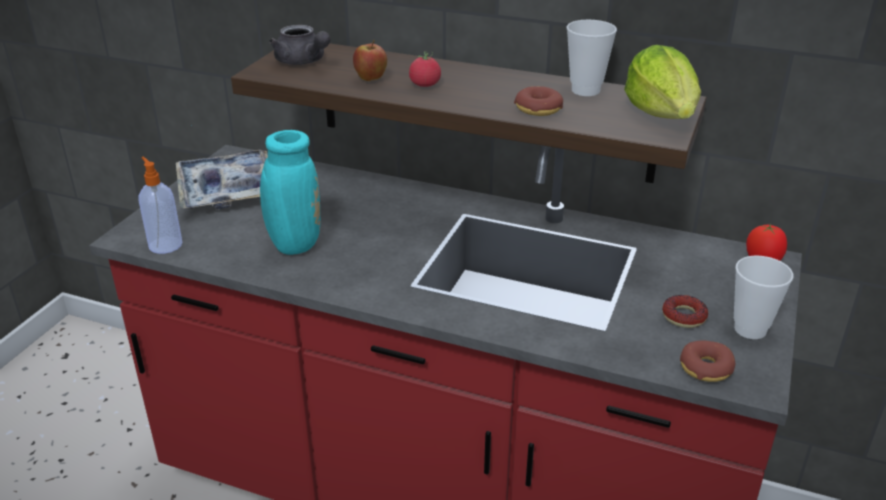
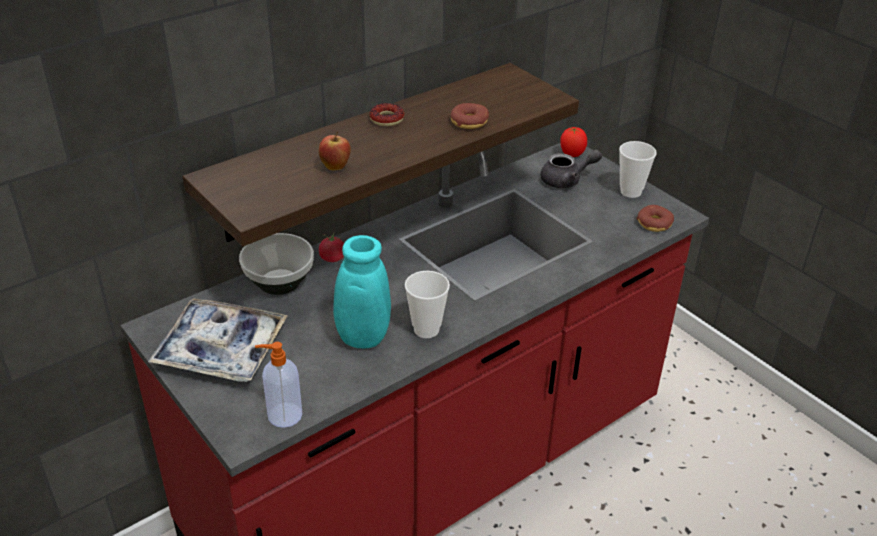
camera: 60 degrees left, 5 degrees up
grey teapot [269,25,330,65] -> grey teapot moved to [541,149,602,188]
tomato [409,51,441,87] -> tomato moved to [319,232,344,262]
cup [567,20,617,96] -> cup moved to [405,271,450,338]
lettuce [624,45,701,119] -> none
donut [662,295,708,328] -> donut moved to [369,103,405,126]
none -> bowl [239,233,314,295]

